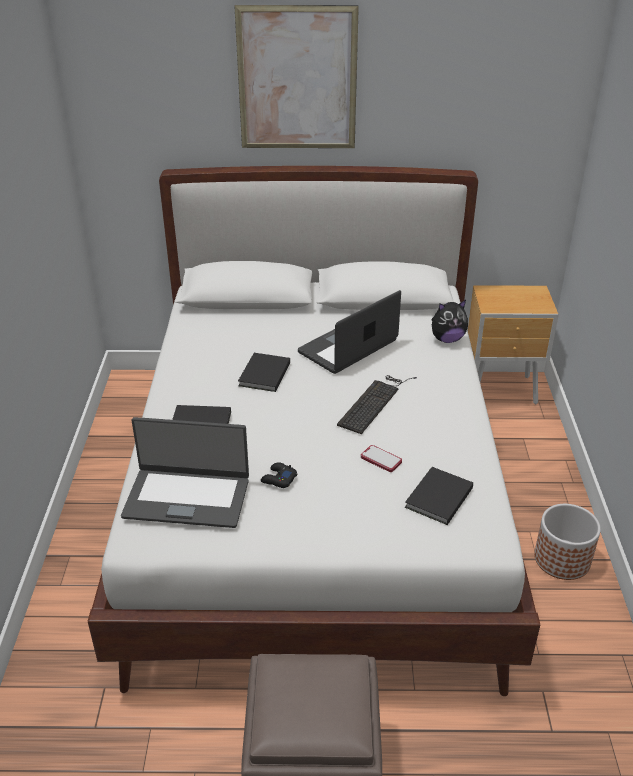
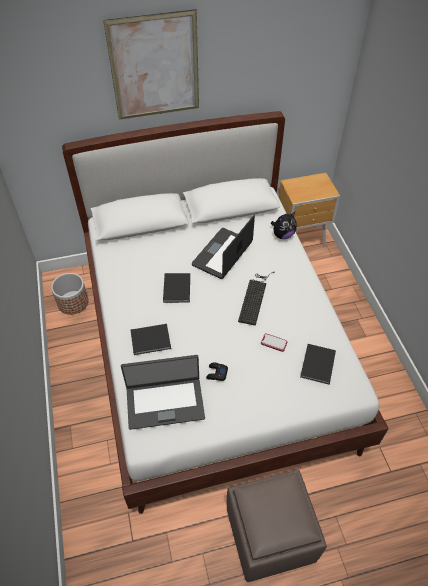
camera: 15 degrees left, 15 degrees up
planter [534,504,601,580] -> planter moved to [51,273,89,315]

